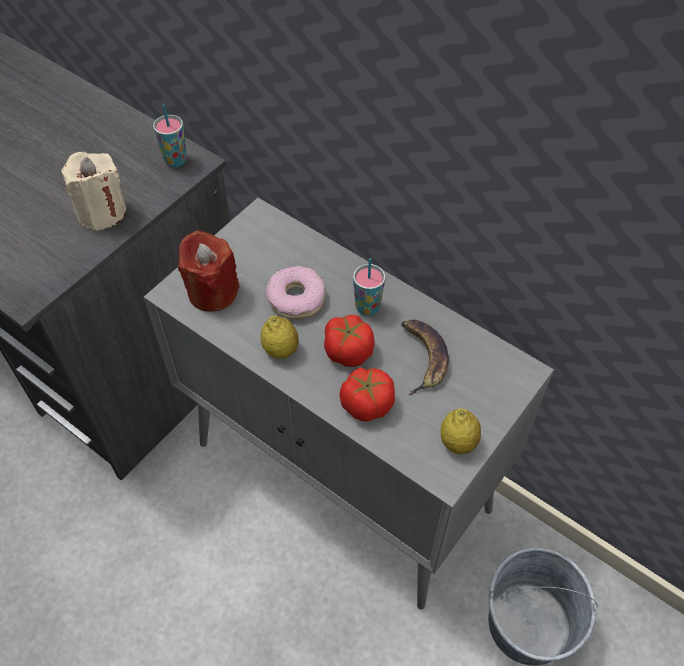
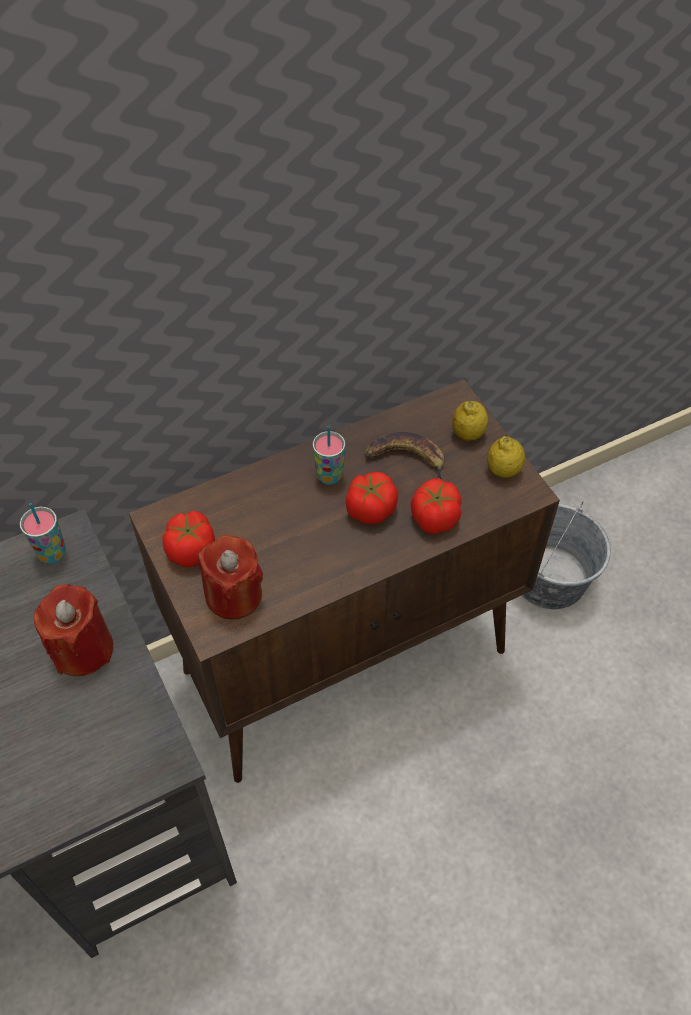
camera: 65 degrees left, 0 degrees up
beige candle [61,152,126,231] -> red candle [34,584,113,676]
grey cabinet [144,198,554,609] -> brown cabinet [129,379,560,783]
lemon [261,315,298,359] -> lemon moved to [452,401,488,441]
donut [266,266,325,319] -> none
none -> tomato [162,511,215,567]

